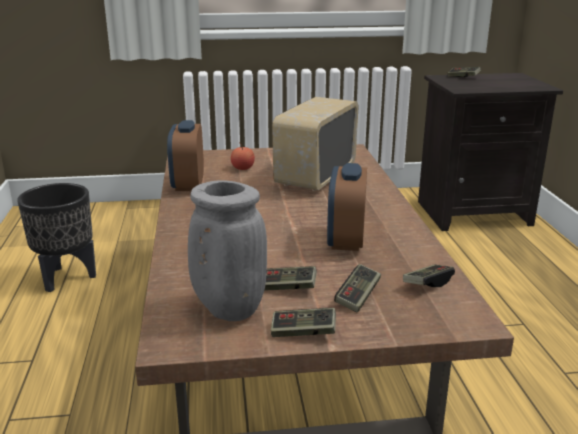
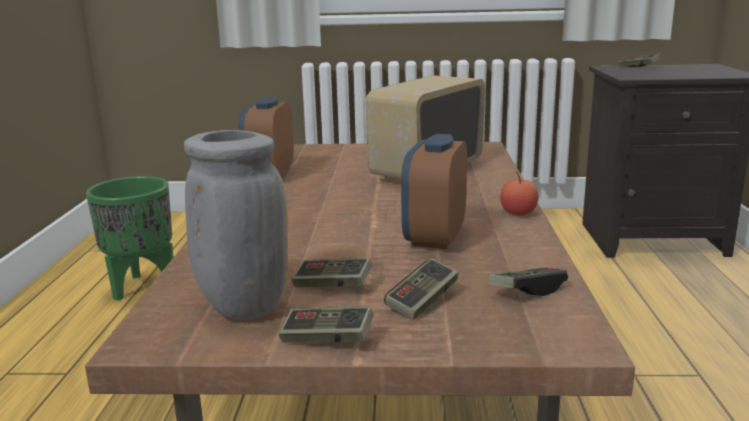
camera: 10 degrees right, 5 degrees down
black planter [17,183,96,292] -> green planter [86,176,173,301]
apple [231,143,255,170] -> apple moved to [500,171,539,216]

